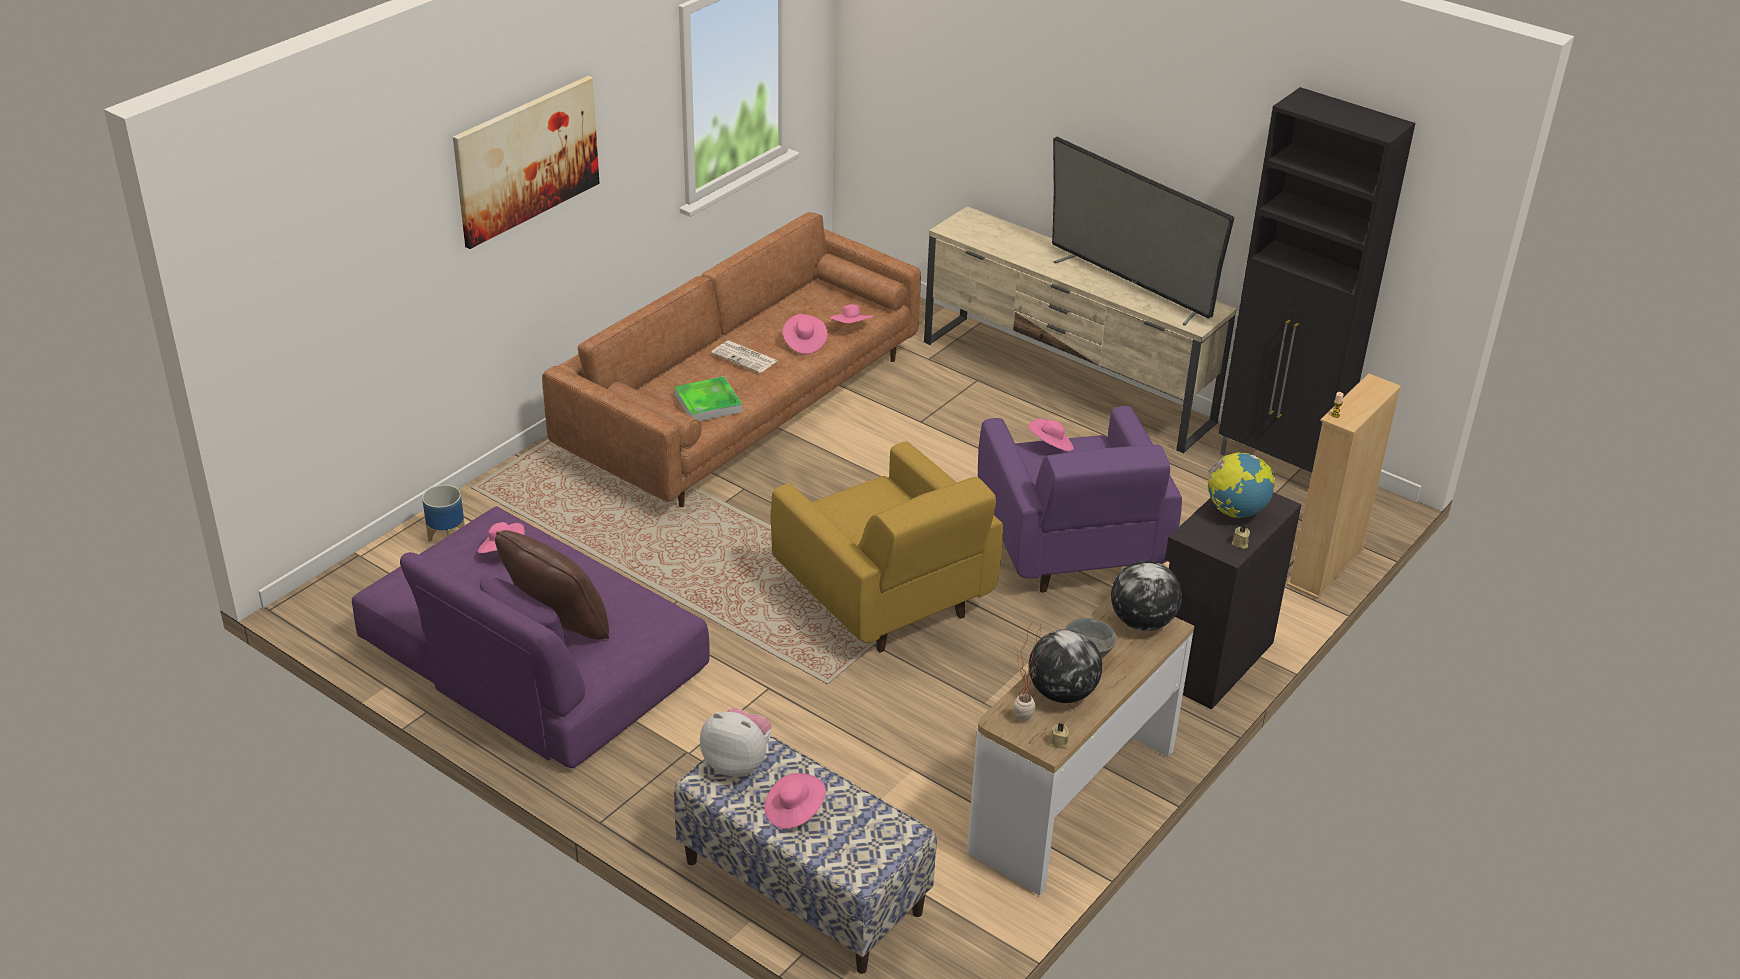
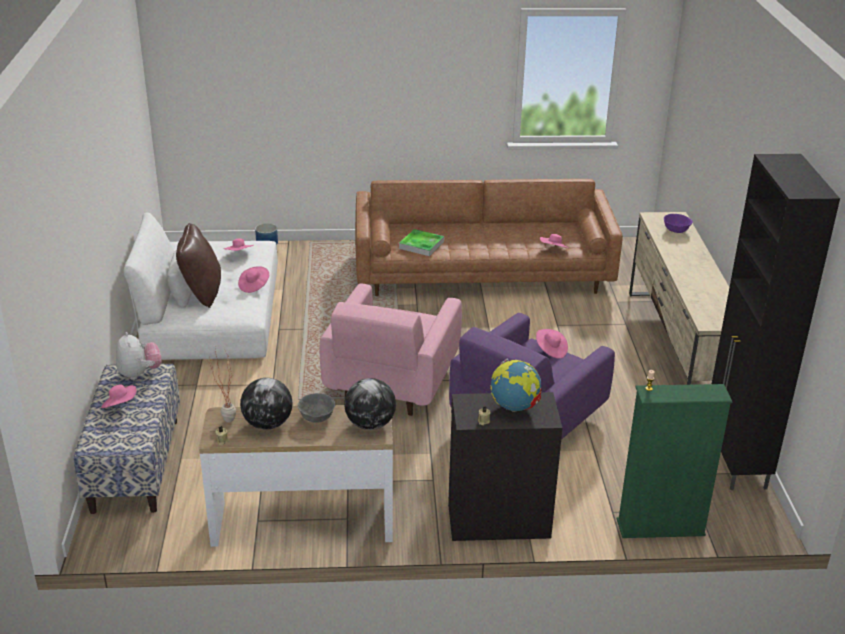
camera: 50 degrees right, 5 degrees down
purple sofa [352,506,710,768] -> white sofa [124,213,278,360]
picture [453,76,599,249] -> none
newspaper [711,341,778,373] -> none
yellow armchair [771,441,1003,653] -> pink armchair [320,284,462,416]
pink hat [783,314,827,354] -> pink hat moved to [238,266,269,293]
television [1052,137,1234,326] -> none
beige bookcase [1287,374,1401,599] -> green bookcase [617,384,733,538]
none -> purple bowl [664,214,693,233]

